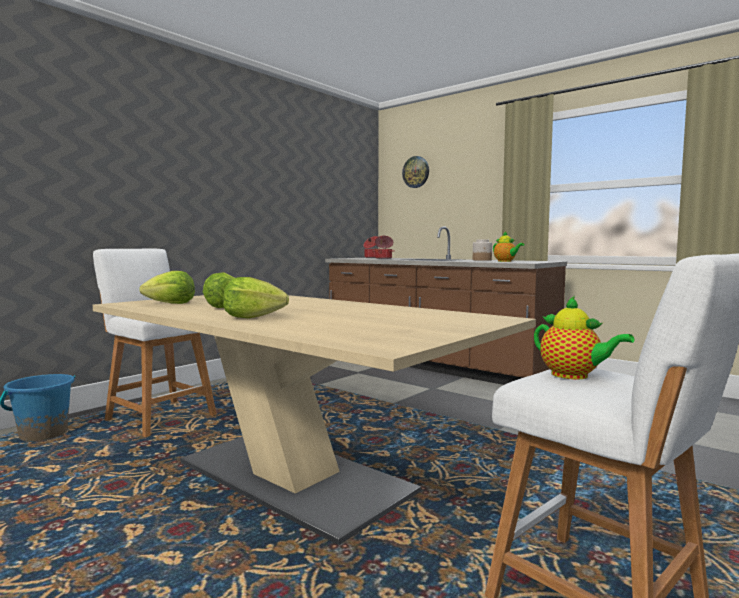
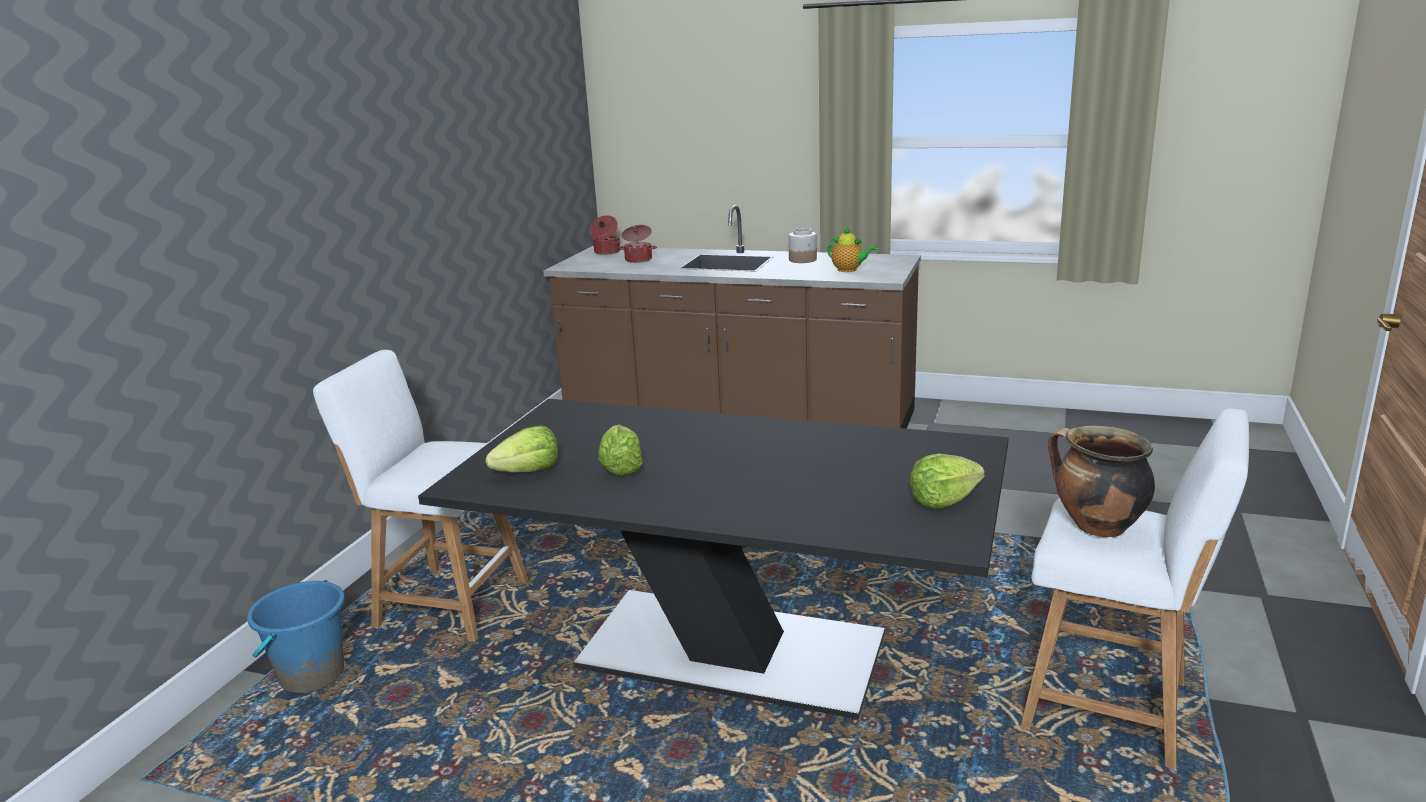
camera: 20 degrees left, 15 degrees up
beige dining table [93,295,536,545] -> black dining table [418,399,1009,719]
lettuce [223,277,289,319] -> lettuce moved to [910,454,985,508]
wall clock [402,156,429,188] -> none
teapot [534,296,634,379] -> cooking pot [1048,426,1155,537]

